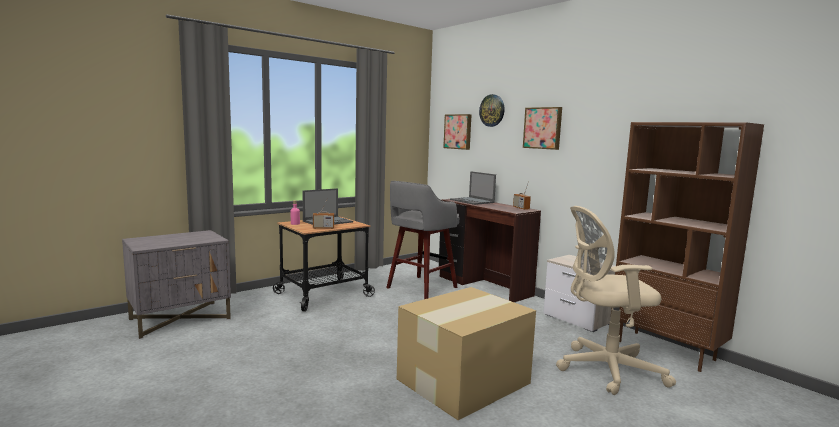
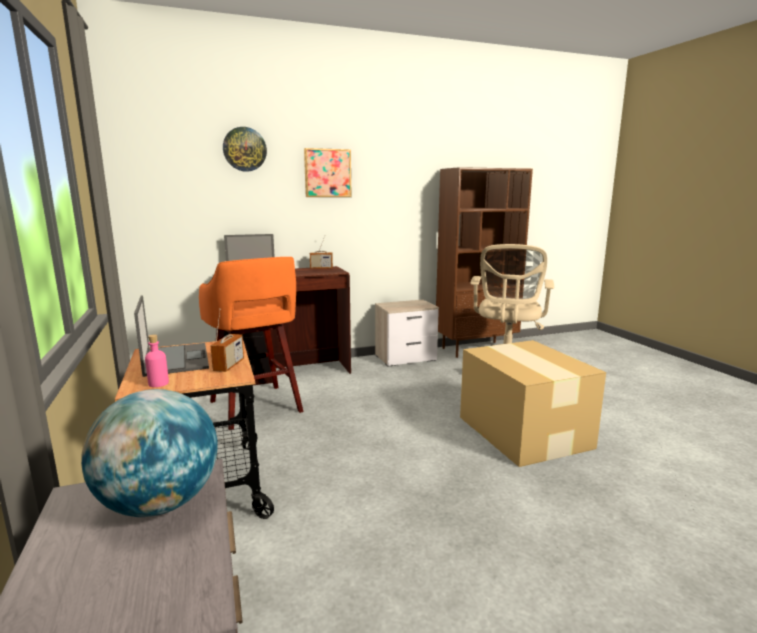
camera: 70 degrees left, 5 degrees up
grey stool [386,181,459,299] -> orange stool [199,257,303,430]
picture [443,114,472,150] -> none
none -> globe [81,389,217,517]

